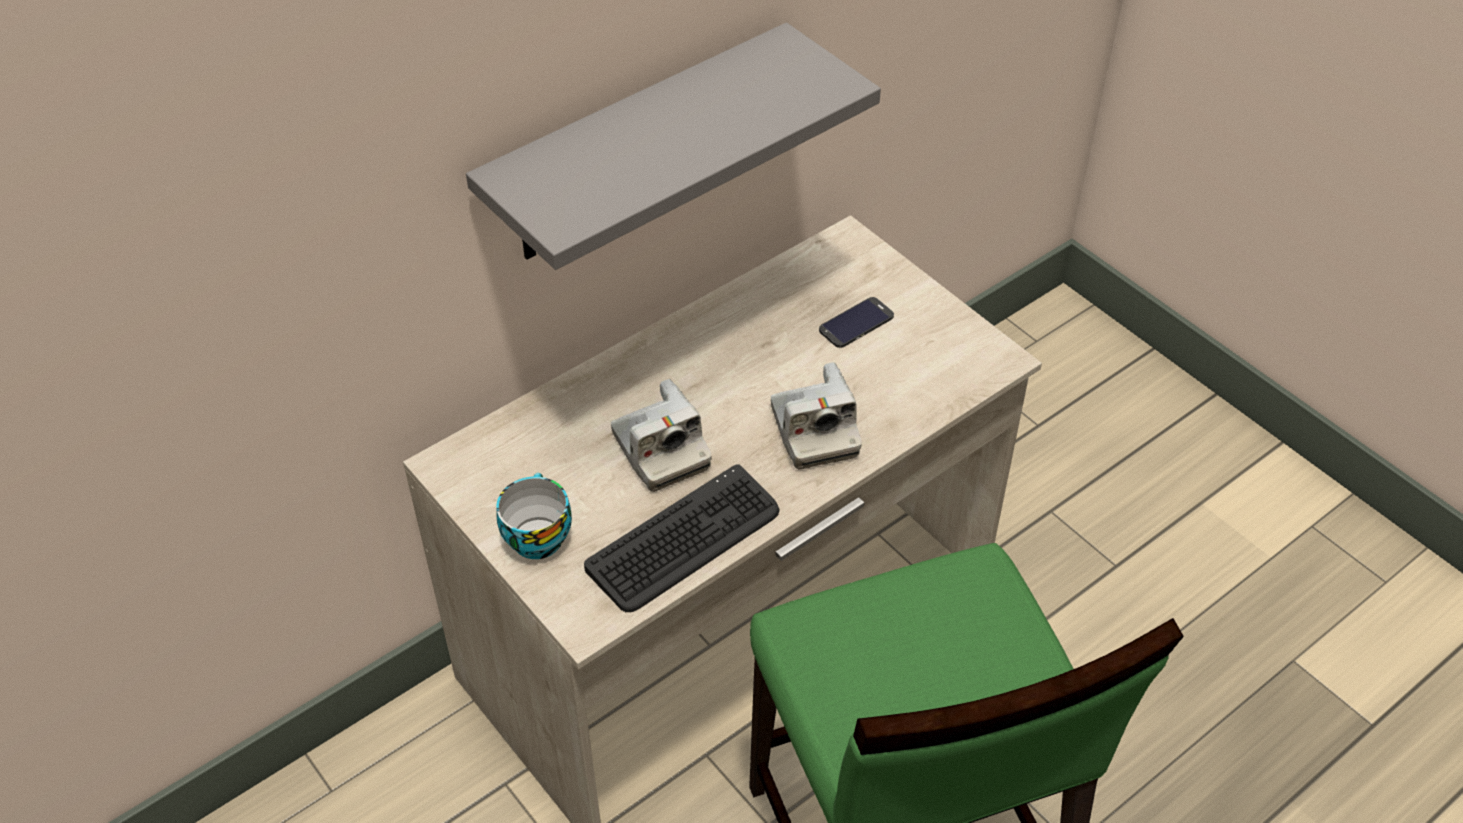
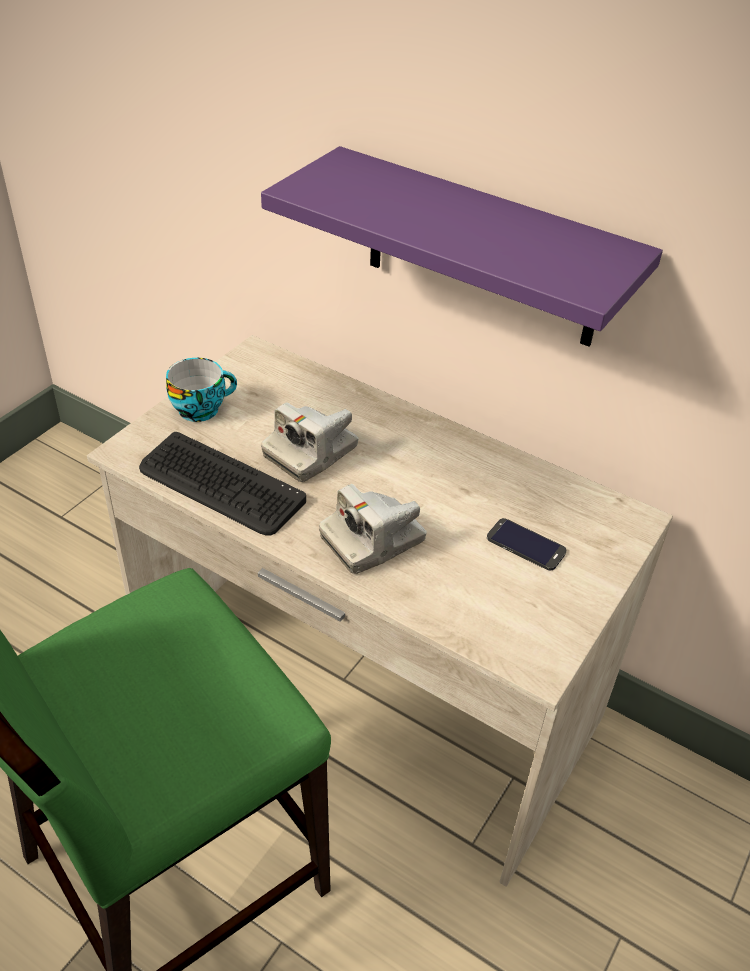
camera: 70 degrees right, 5 degrees down
grey shelf [466,23,881,270] -> purple shelf [261,146,663,347]

